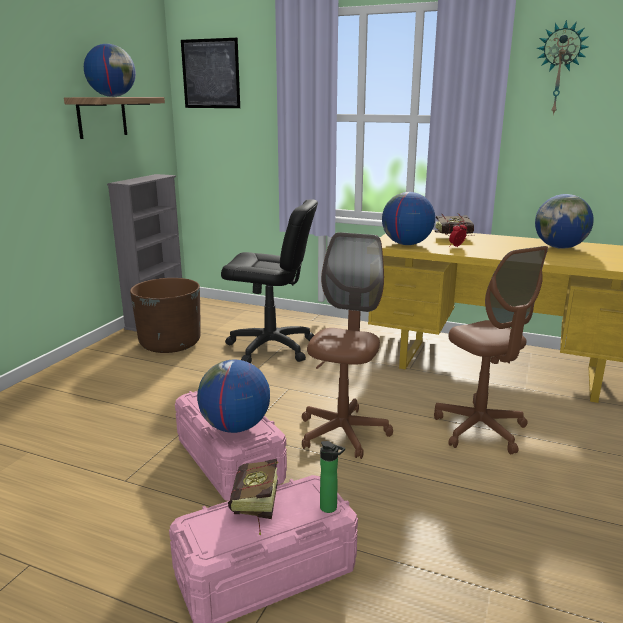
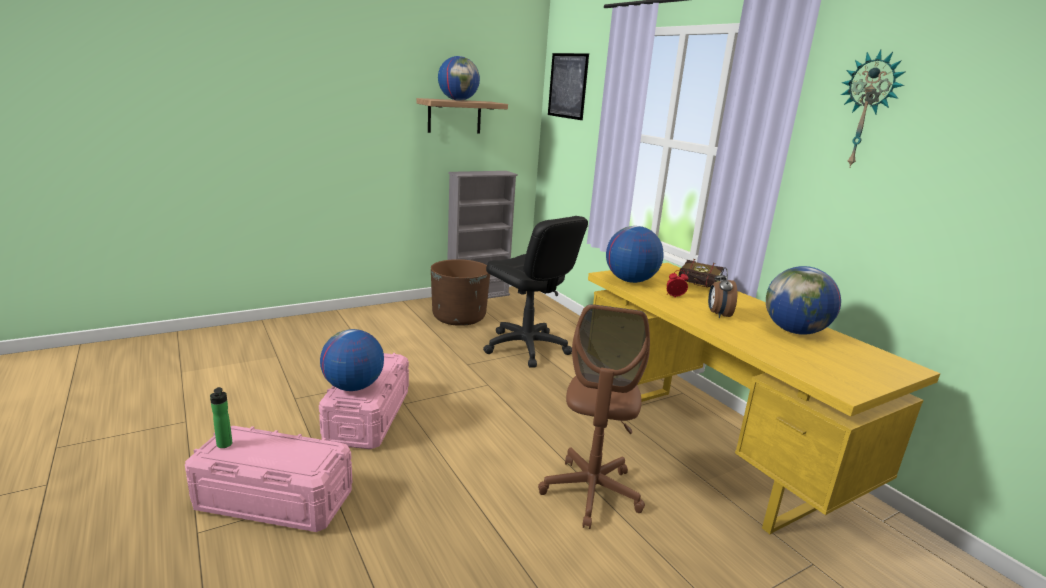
camera: 35 degrees right, 0 degrees up
book [228,459,278,535] -> none
brown office chair [302,232,393,459] -> none
bottle [320,441,345,513] -> bottle moved to [210,387,232,448]
none -> alarm clock [708,267,737,319]

